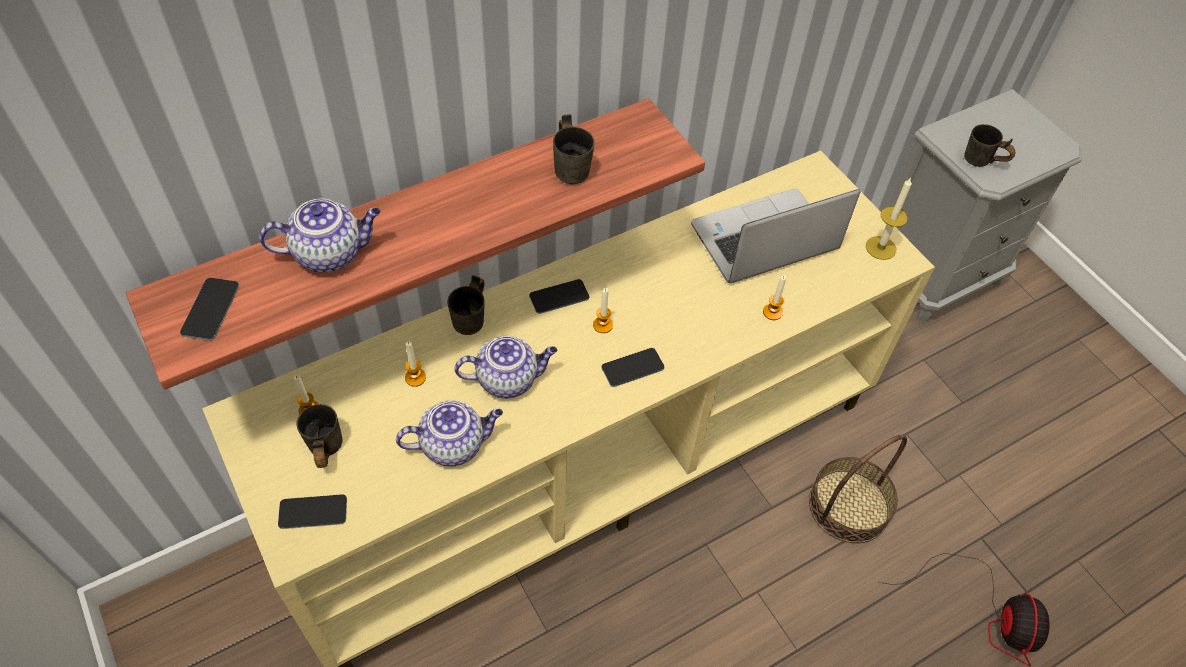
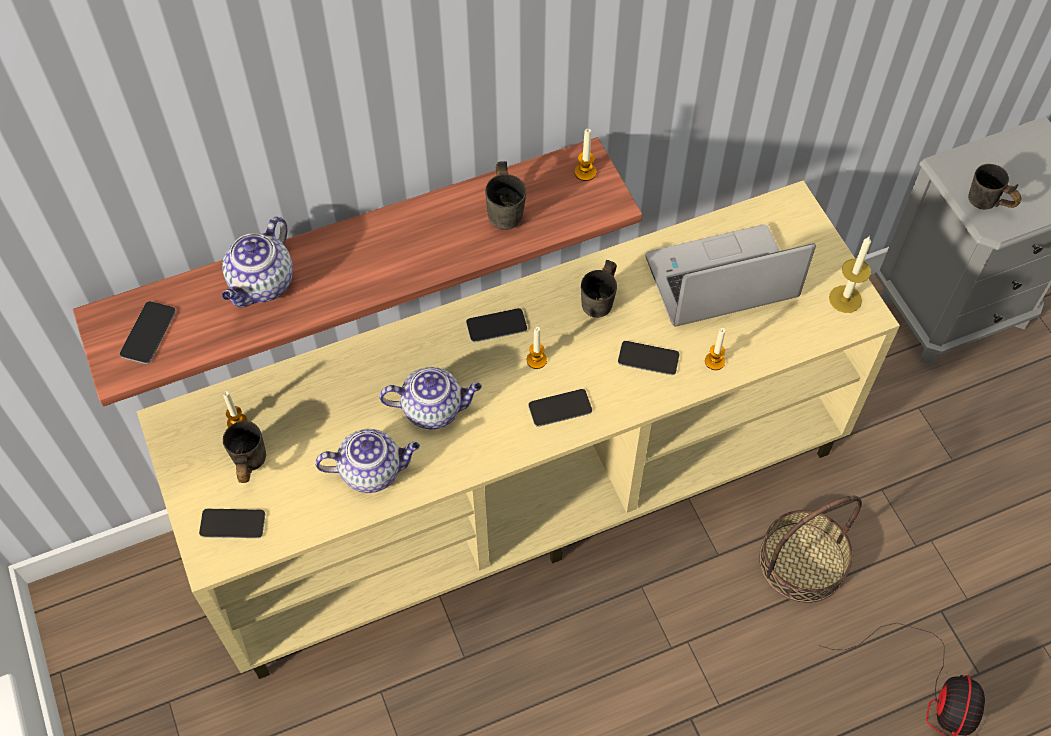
camera: 10 degrees right, 5 degrees up
teapot [259,199,381,273] -> teapot turned 120 degrees clockwise [222,216,293,307]
candle [405,342,426,387] -> candle moved to [574,129,596,181]
grey mug [448,275,485,335] -> grey mug moved to [581,260,617,318]
none -> phone [618,341,680,375]

